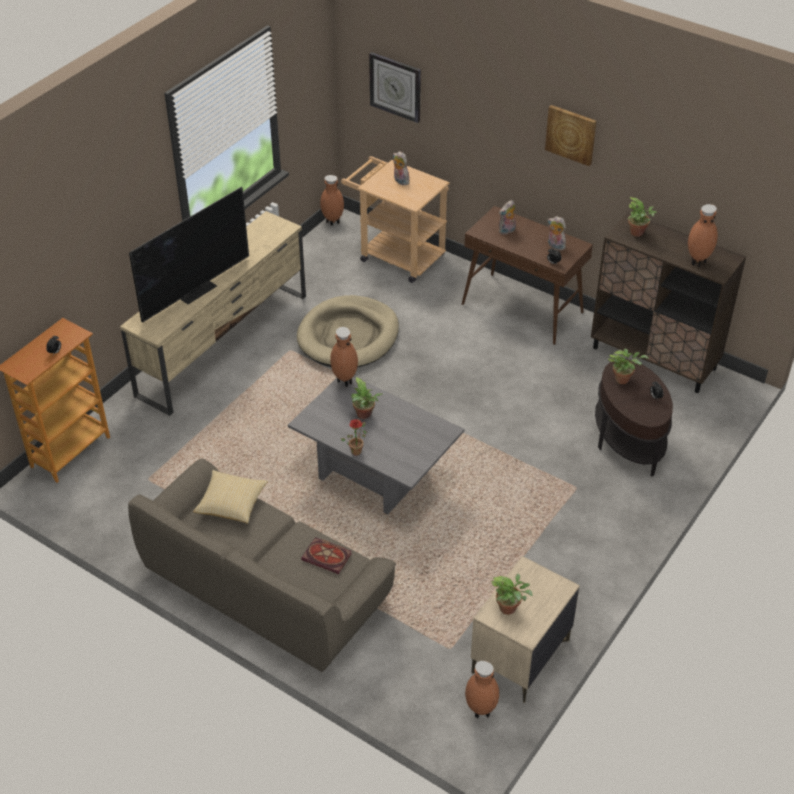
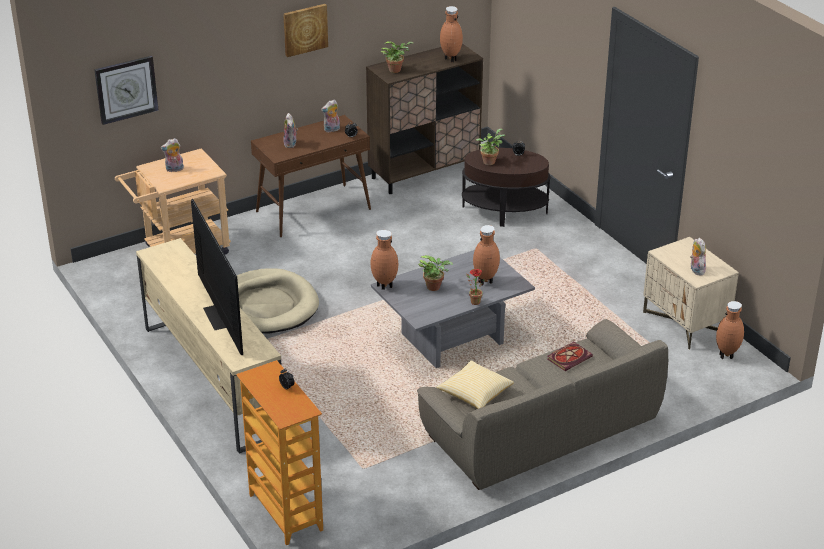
camera: 65 degrees left, 10 degrees down
brown vase [320,175,344,226] -> brown vase moved to [473,225,500,286]
potted plant [491,574,533,615] -> plush toy [690,238,706,276]

